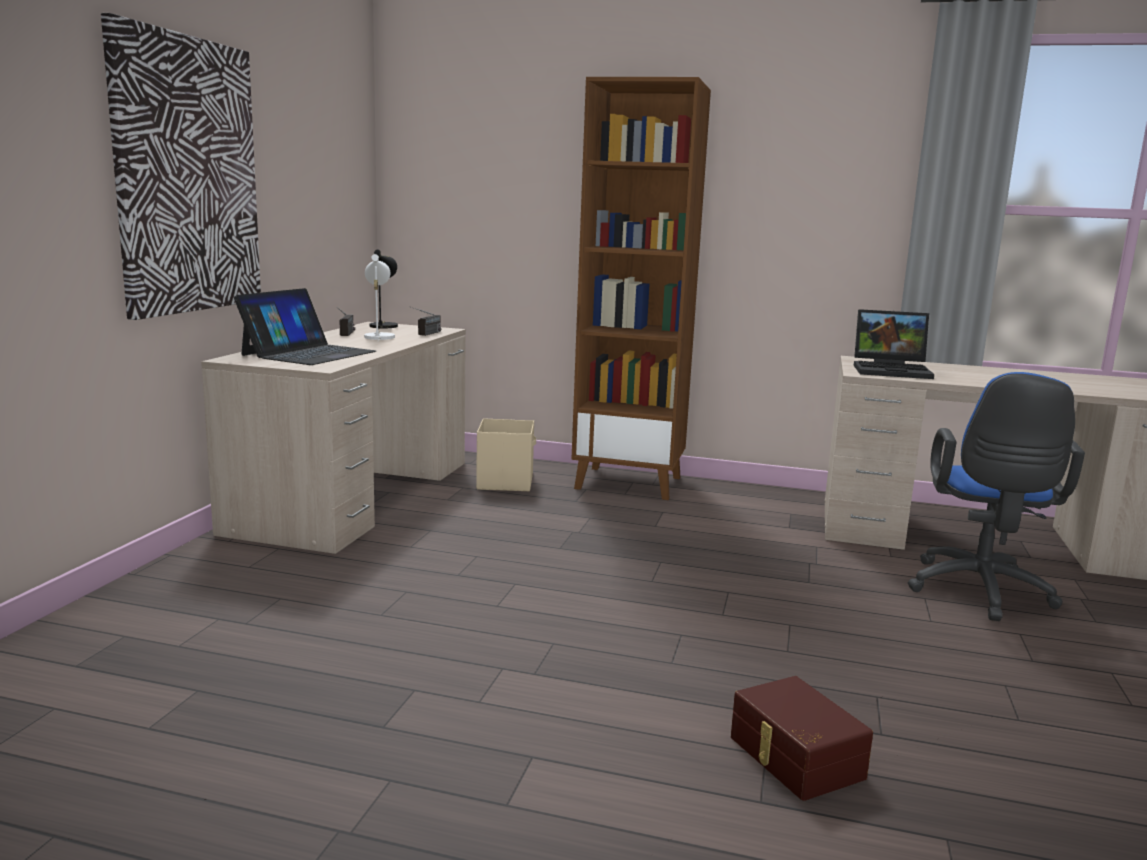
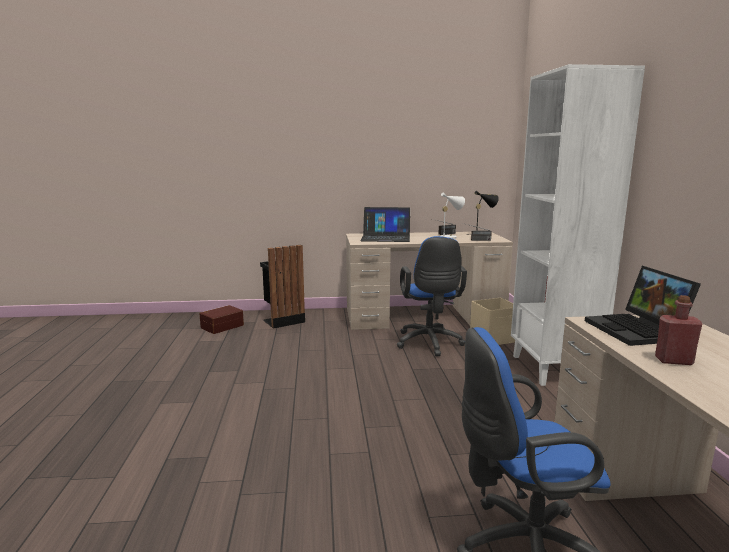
camera: 70 degrees right, 0 degrees up
picture [101,13,261,320] -> none
brown bookcase [571,77,711,500] -> white bookcase [511,64,645,386]
brown storage box [731,676,873,801] -> brown storage box moved to [199,305,244,334]
none -> black trash can [260,245,305,329]
none -> blue office chair [397,236,467,356]
none -> red bottle [655,295,702,365]

